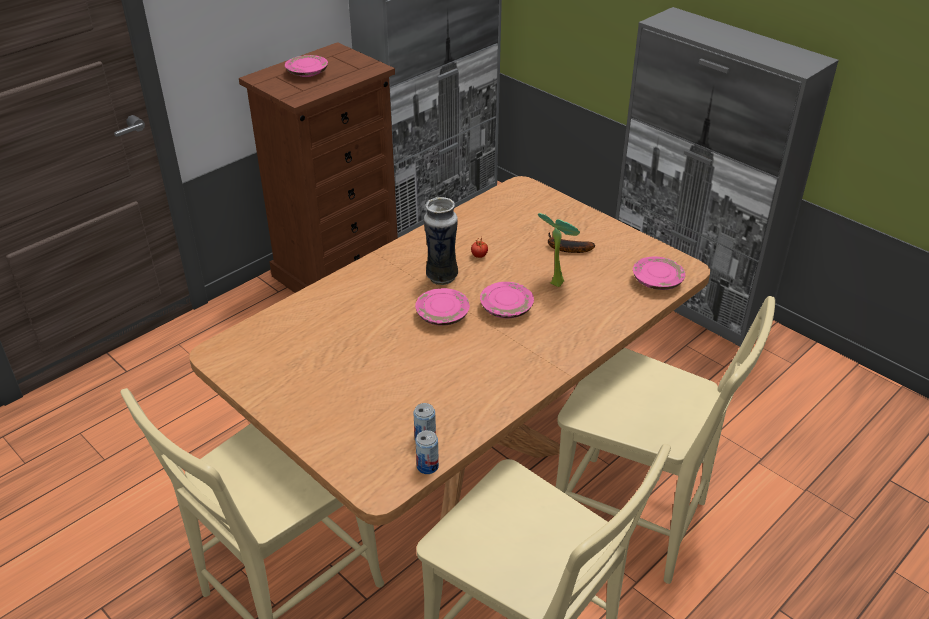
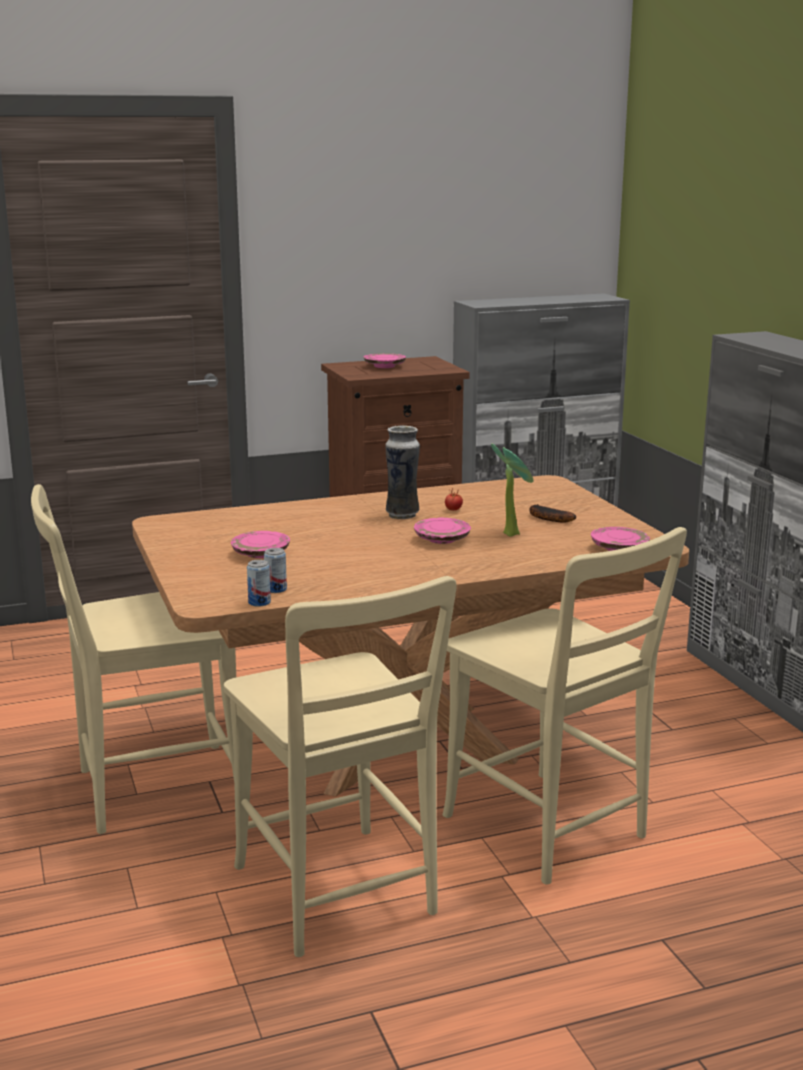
camera: 25 degrees right, 20 degrees down
pink plate [415,288,470,326] -> pink plate moved to [231,531,290,558]

